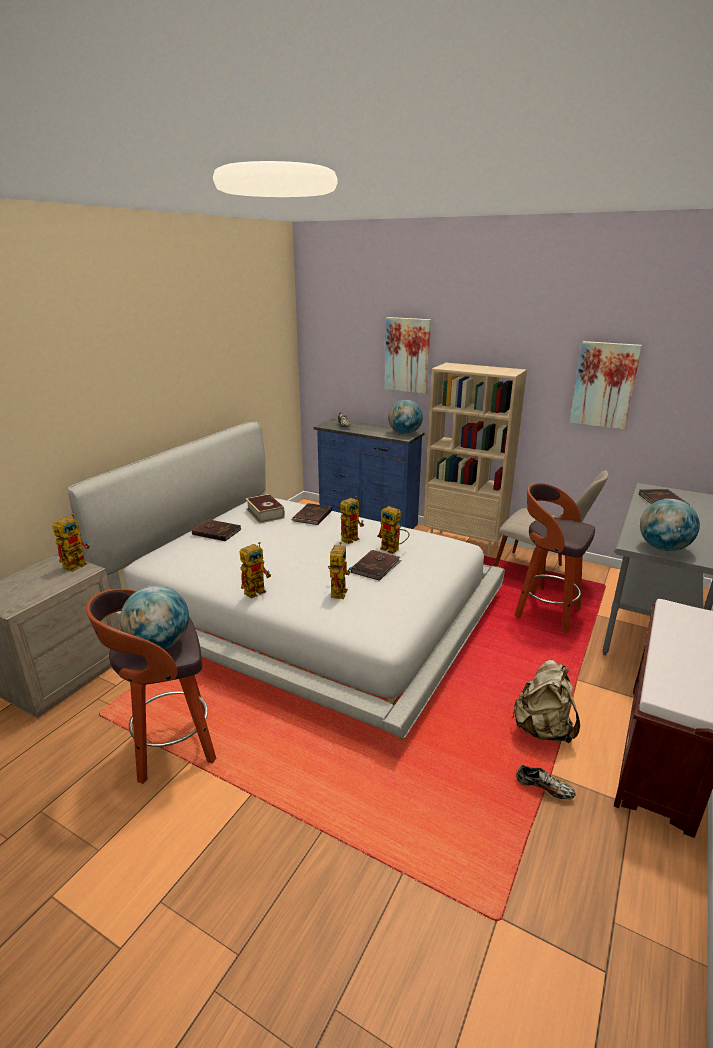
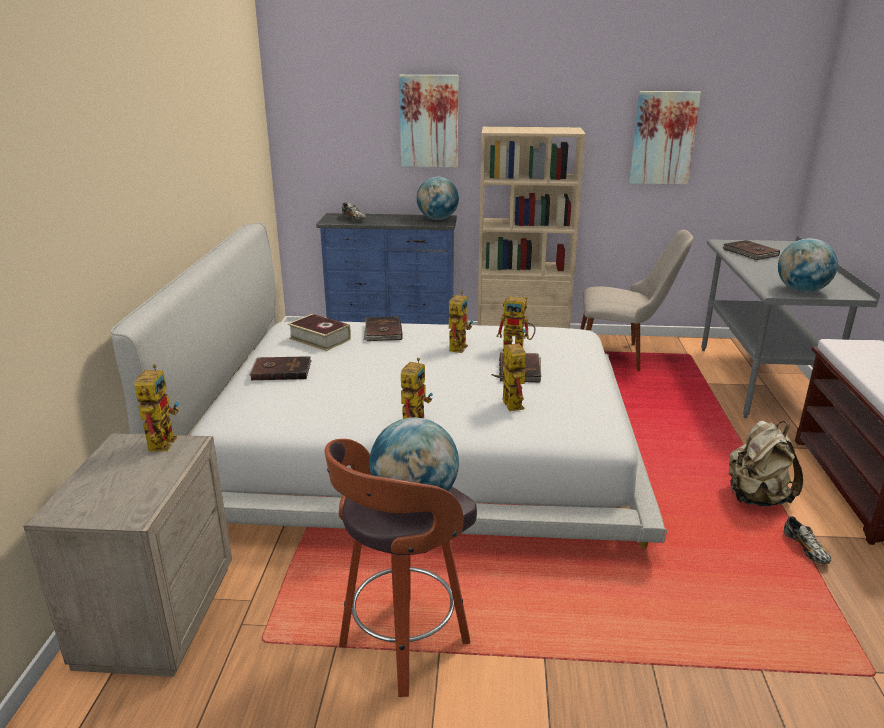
camera: 25 degrees left, 0 degrees up
stool [515,483,595,633] -> none
shoe [516,765,576,799] -> shoe turned 75 degrees clockwise [784,516,831,564]

